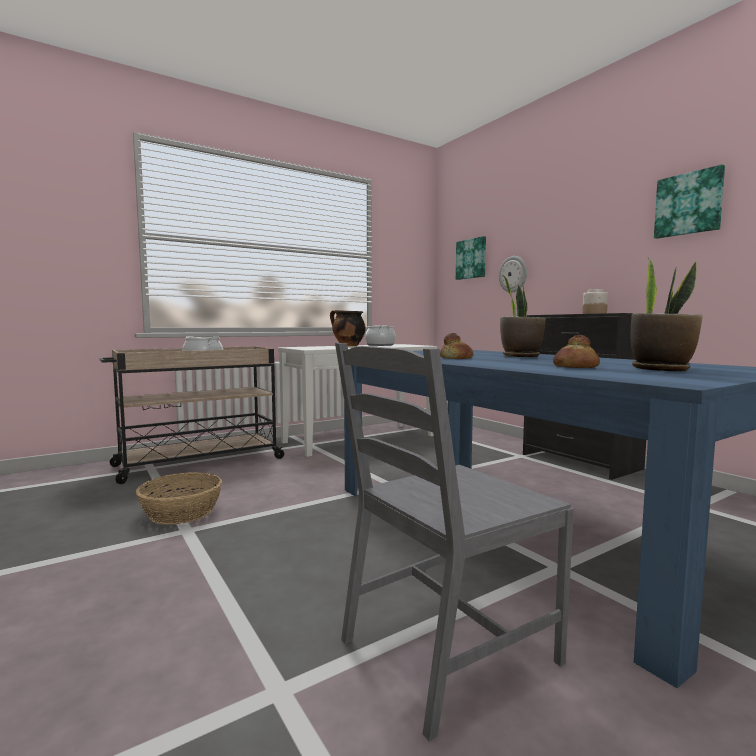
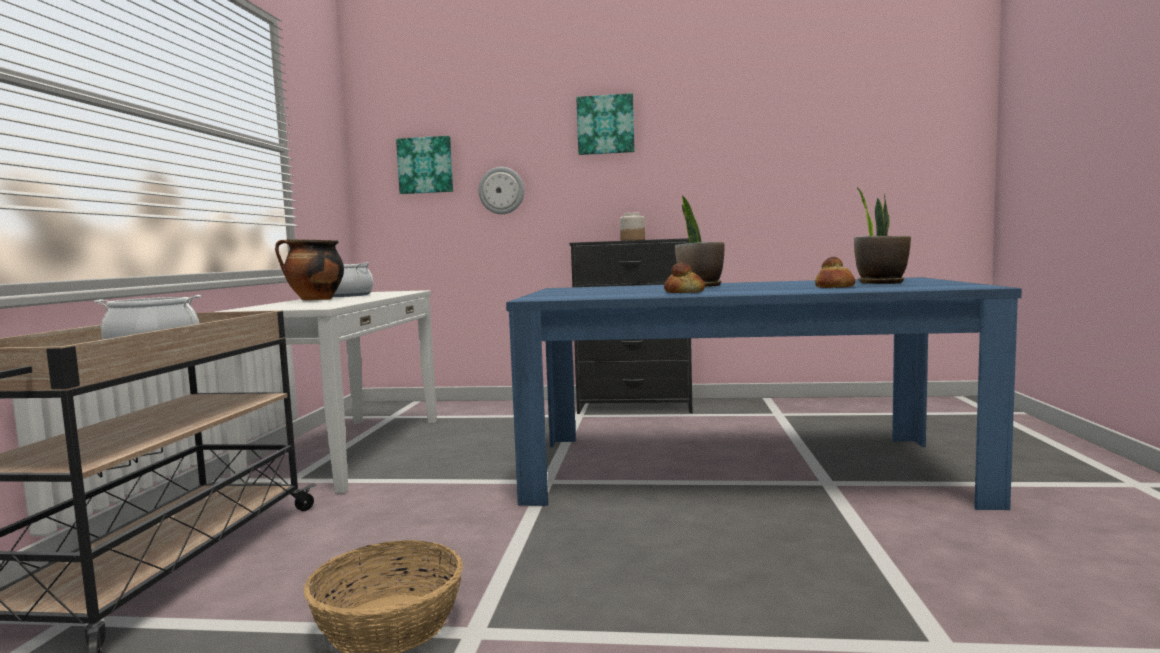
camera: 50 degrees left, 0 degrees up
grey chair [335,343,574,741] -> none
picture [654,164,725,239] -> picture moved to [576,93,635,155]

